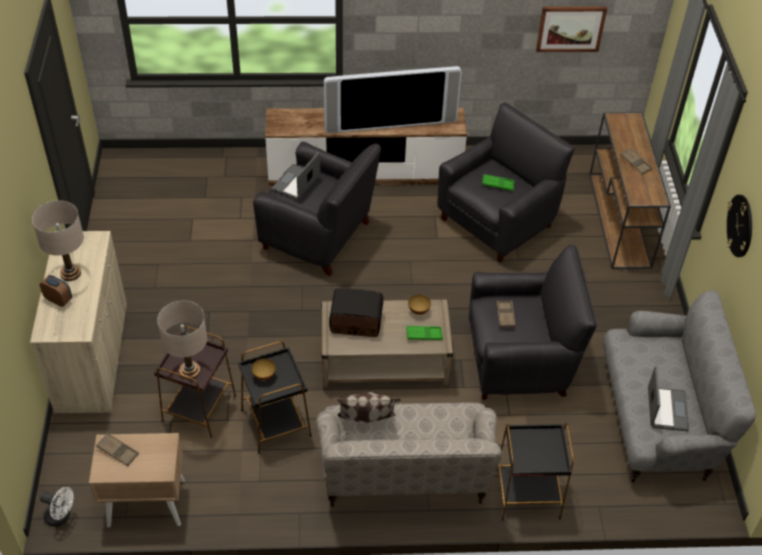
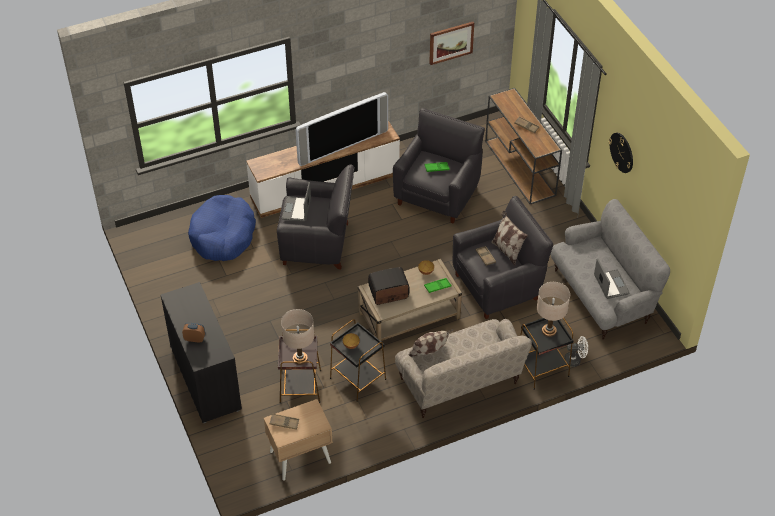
camera: 20 degrees left, 0 degrees up
beige cabinet [30,231,127,414] -> black cabinet [160,282,242,423]
beige table lamp [32,200,84,281] -> beige table lamp moved to [537,282,570,337]
white fan [40,487,74,527] -> white fan moved to [564,336,588,367]
none -> blue dog bed [188,195,256,261]
none -> pillow [491,211,528,266]

